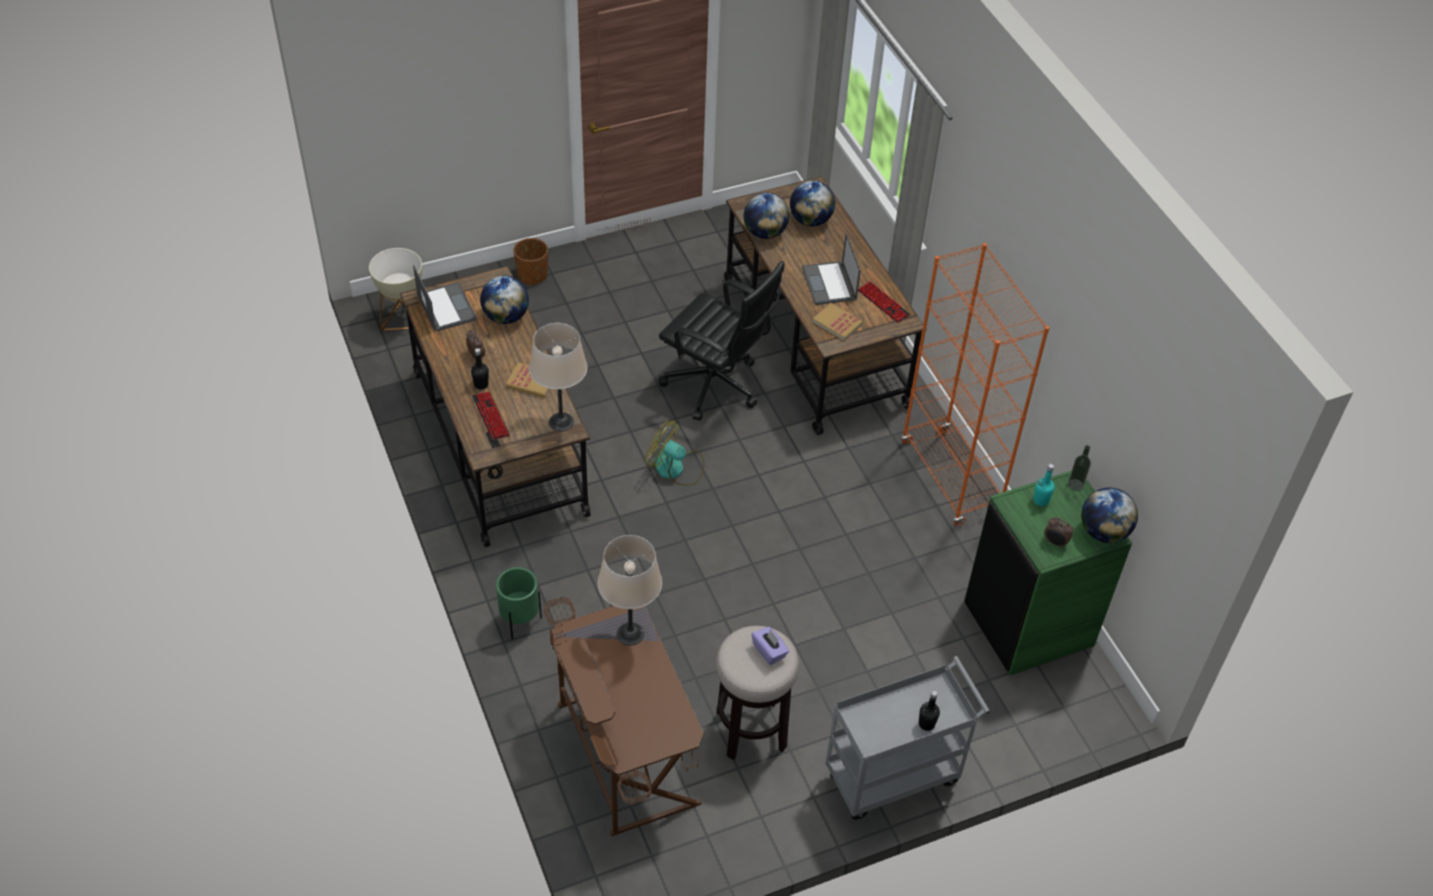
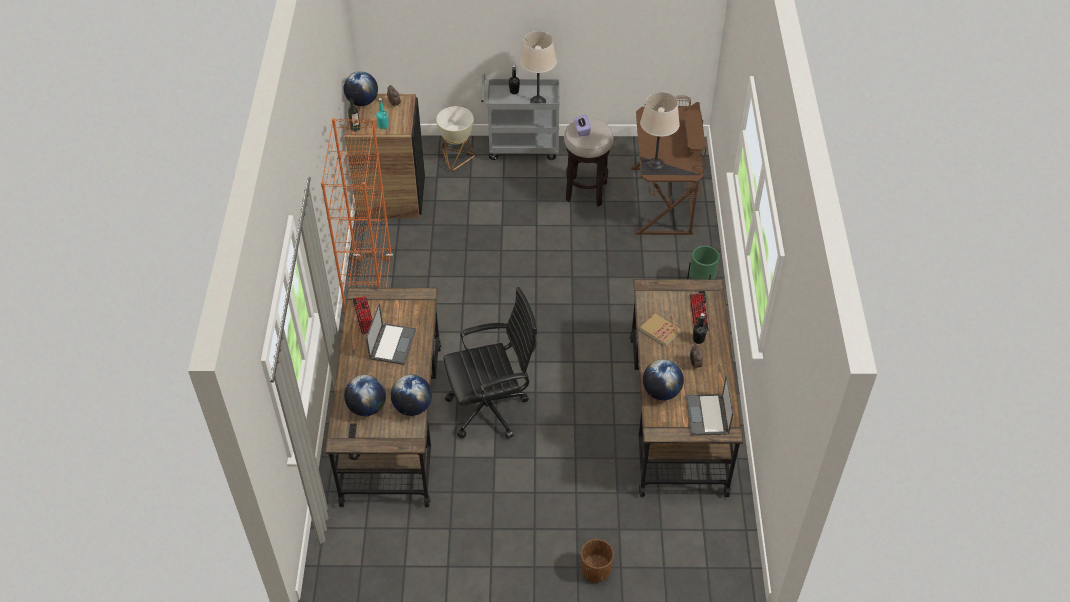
camera: 155 degrees left, 0 degrees up
planter [369,248,422,331] -> planter moved to [436,106,475,172]
beige table lamp [529,323,587,431] -> beige table lamp moved to [520,31,557,104]
fan [644,420,705,486] -> none
black office chair [659,261,785,421] -> black office chair turned 105 degrees clockwise [443,287,537,439]
book [812,303,863,341] -> none
green cabinet [964,471,1132,675] -> brown cabinet [345,94,425,218]

